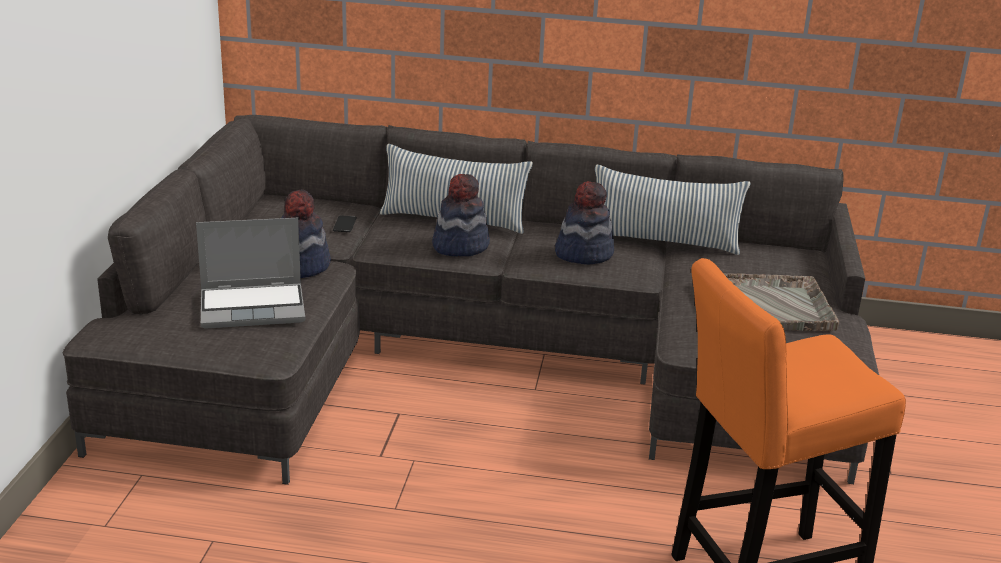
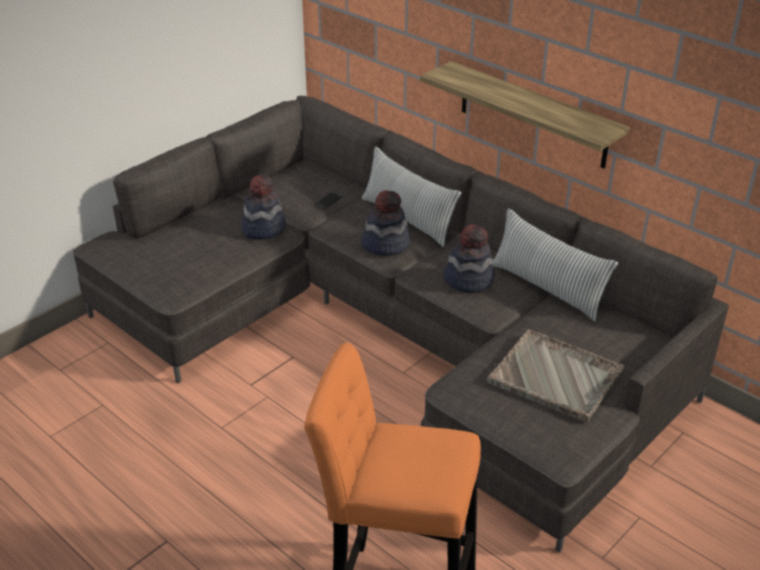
camera: 35 degrees right, 10 degrees up
laptop [196,218,305,329] -> none
none -> shelf [420,61,630,169]

